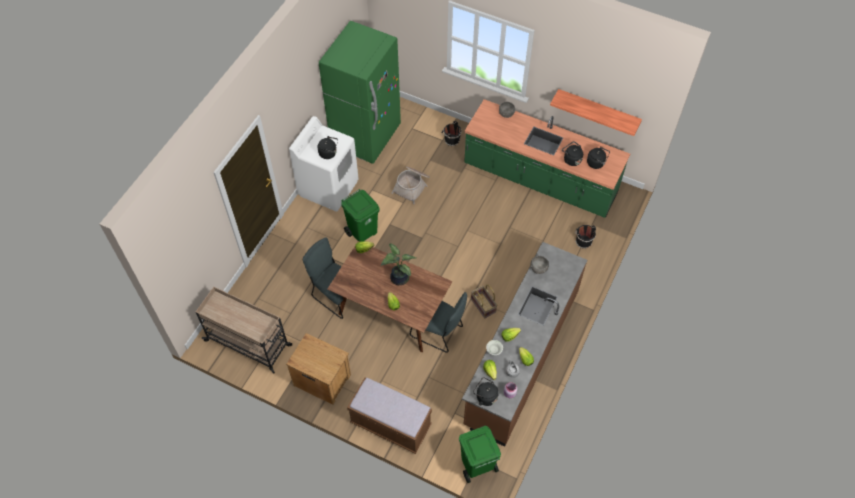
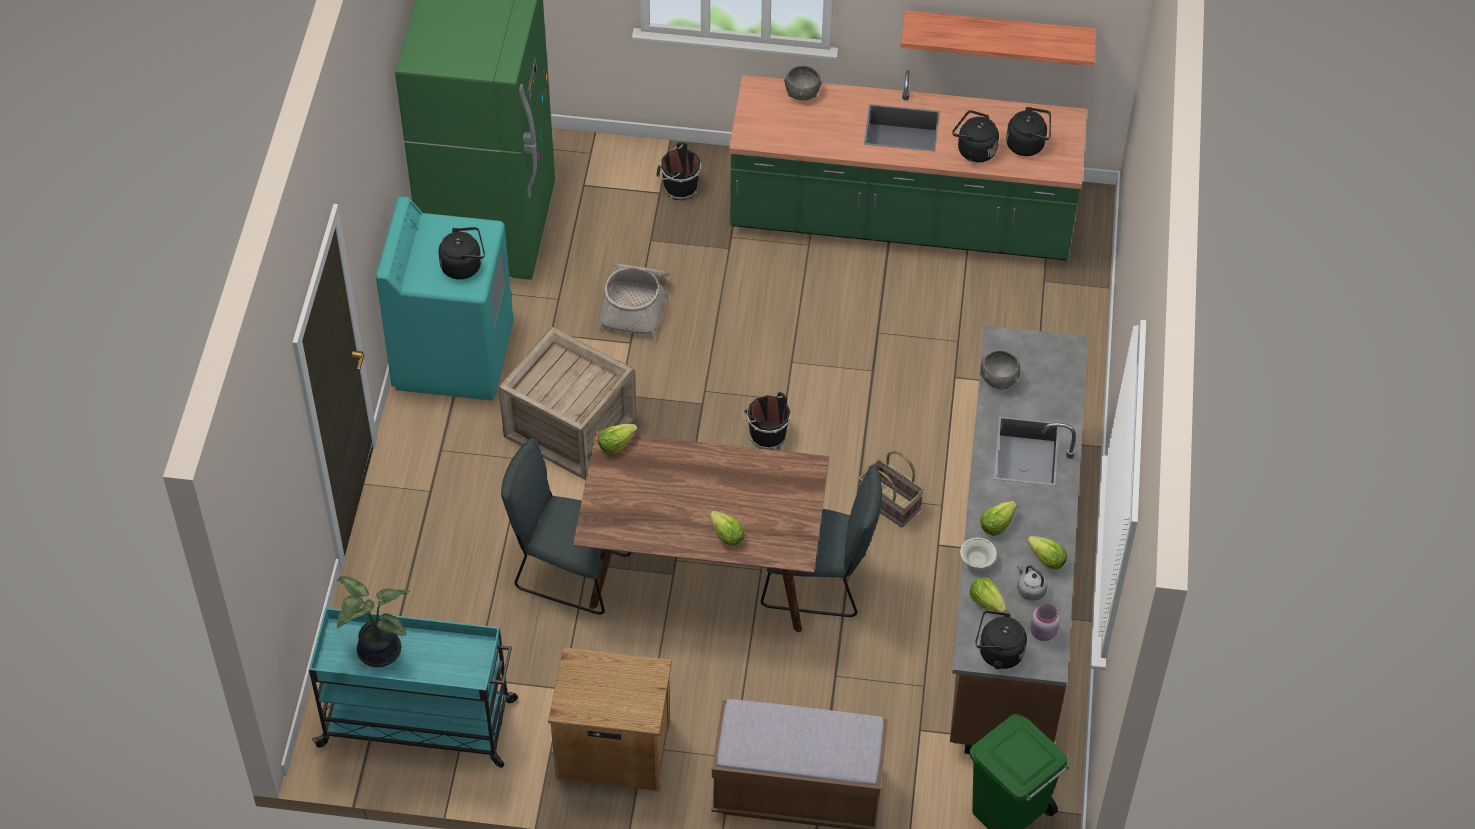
camera: 20 degrees left, 5 degrees down
beige cart [196,287,292,374] -> turquoise cart [309,608,518,768]
white washing machine [289,116,359,212] -> turquoise washing machine [376,196,513,400]
green trash can [341,189,379,242] -> crate [499,327,636,480]
potted plant [381,243,416,285] -> potted plant moved to [337,576,410,667]
black bucket [575,225,596,249] -> black bucket moved to [743,392,791,450]

